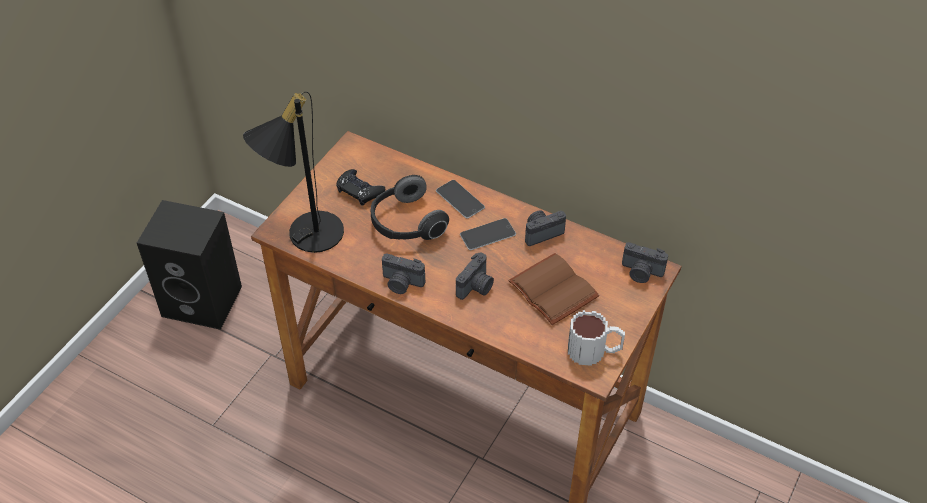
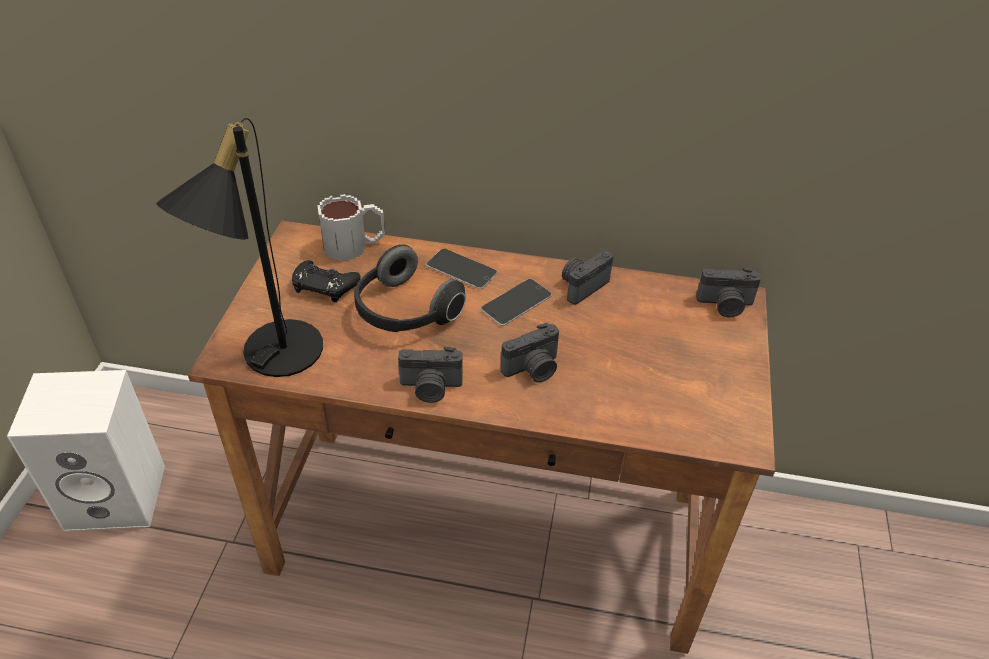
camera: 20 degrees left, 5 degrees down
black speaker [137,200,242,330] -> white speaker [7,370,165,531]
camera [456,252,494,300] -> camera turned 45 degrees clockwise [501,323,559,382]
brown book [508,253,599,325] -> none
mug [568,310,625,366] -> mug moved to [317,194,385,261]

